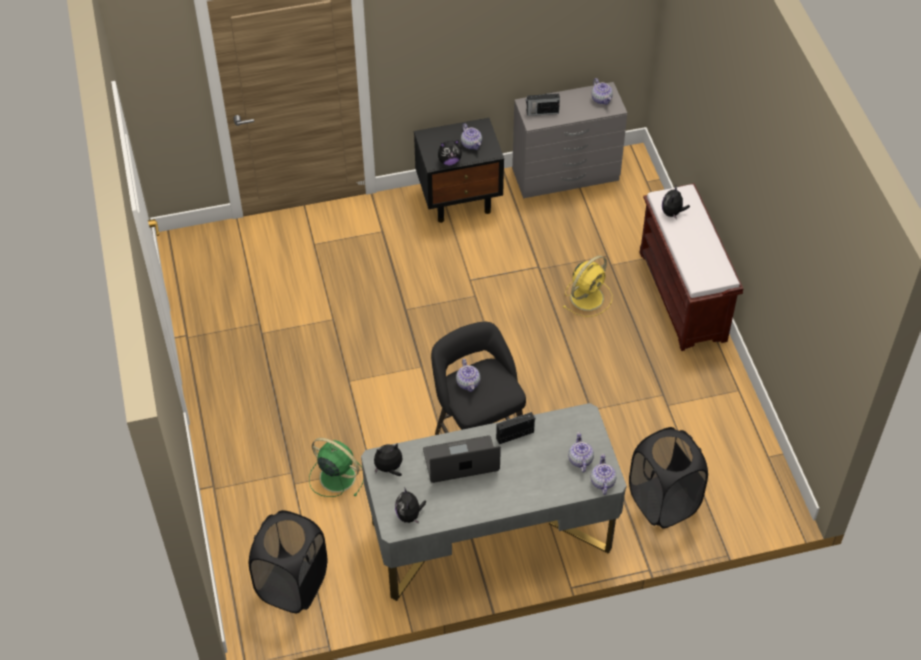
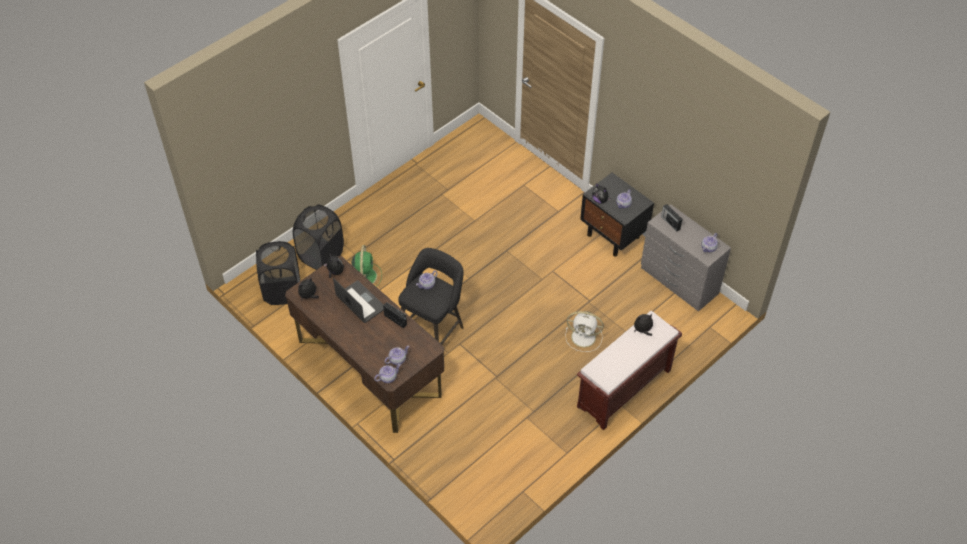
camera: 60 degrees right, 0 degrees up
grey desk [361,403,627,601] -> brown desk [285,256,444,433]
yellow fan [563,255,612,317] -> white fan [565,311,604,352]
black laundry basket [629,427,708,528] -> black laundry basket moved to [293,204,344,270]

